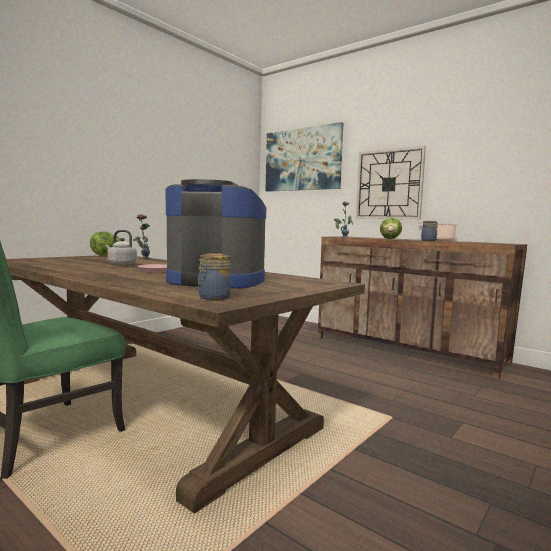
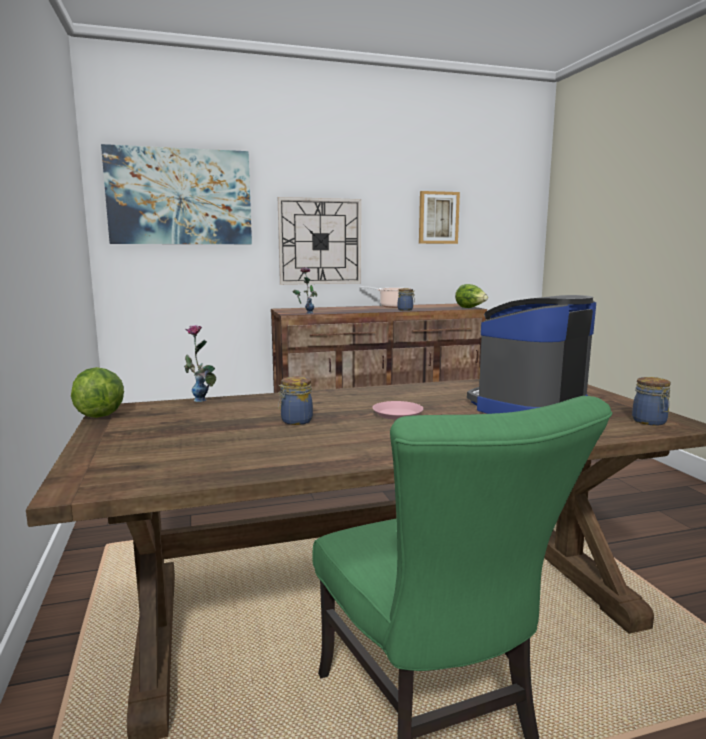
camera: 55 degrees left, 5 degrees up
grey kettle [106,230,137,266] -> jar [278,377,313,425]
lettuce [380,217,402,239] -> lettuce moved to [455,284,488,308]
none -> picture [419,191,460,244]

